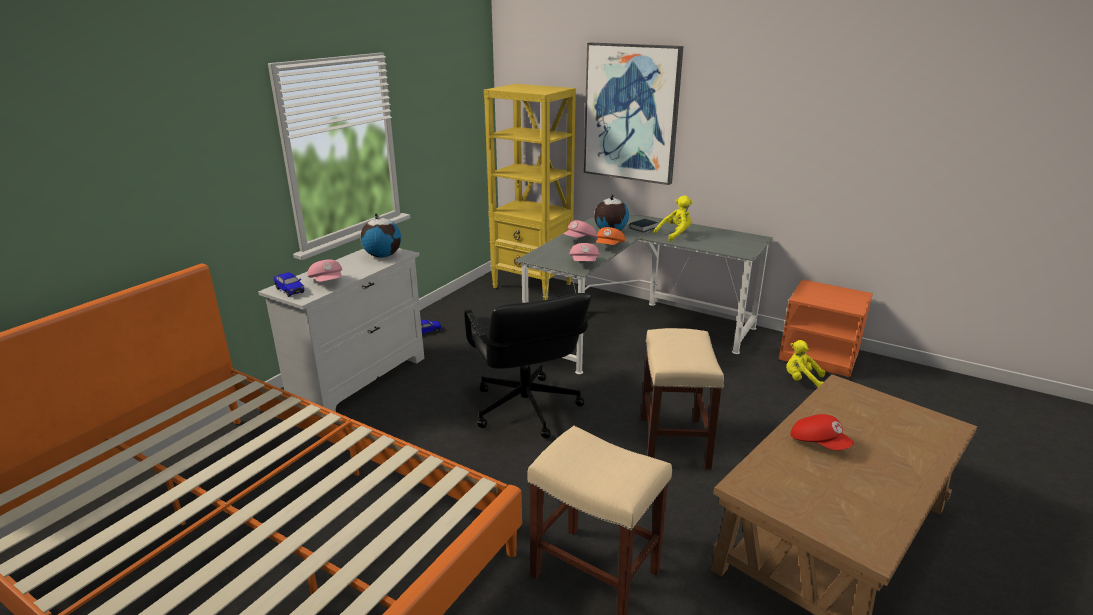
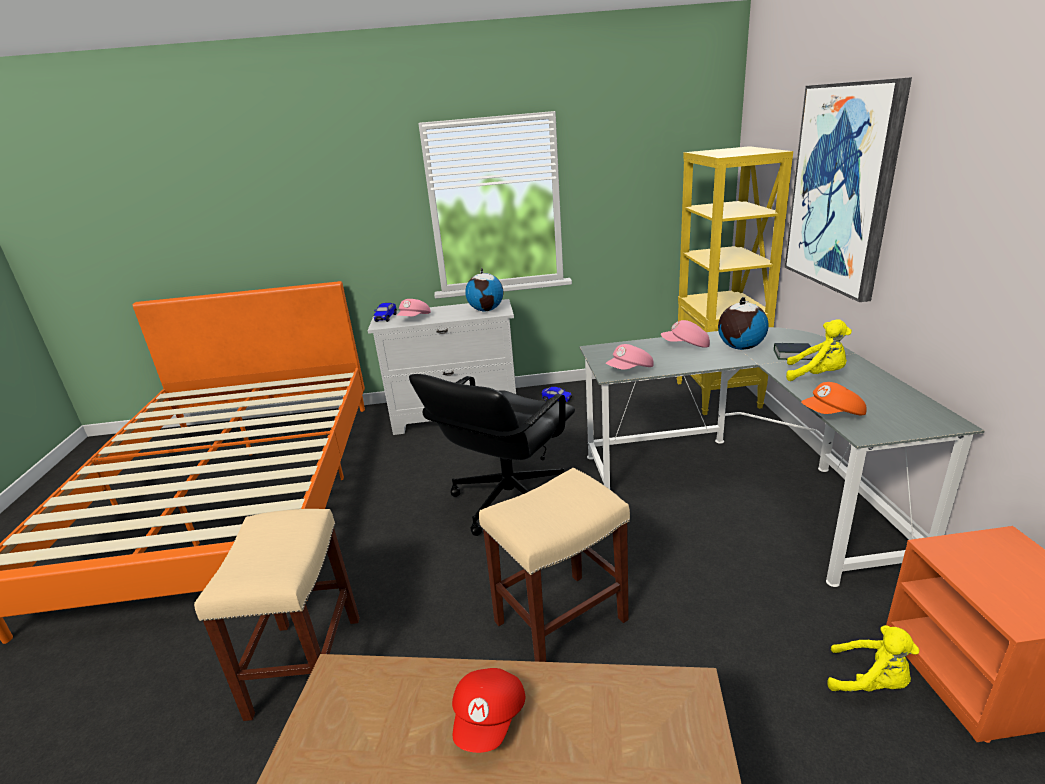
camera: 55 degrees right, 0 degrees up
orange cap [596,227,625,245] -> orange cap moved to [801,382,867,415]
yellow plush toy [786,340,825,387] -> yellow plush toy turned 135 degrees clockwise [827,625,920,691]

